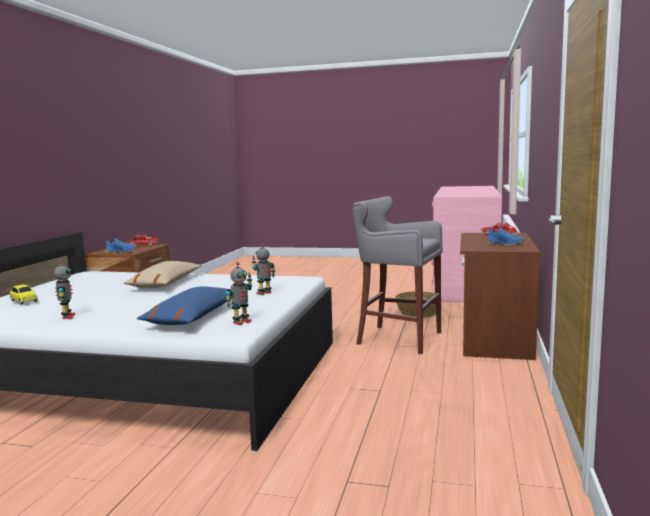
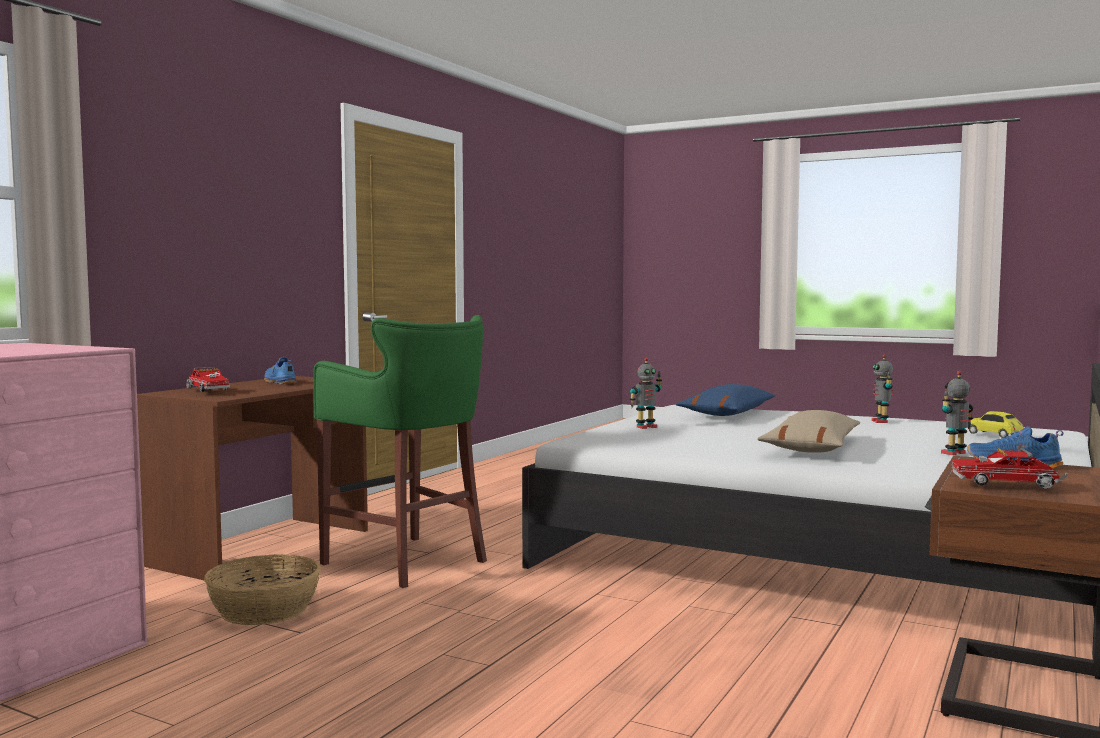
camera: 165 degrees left, 5 degrees down
toy robot [226,262,252,325] -> toy robot moved to [941,371,973,455]
grey stool [353,196,442,354] -> green stool [313,315,487,588]

